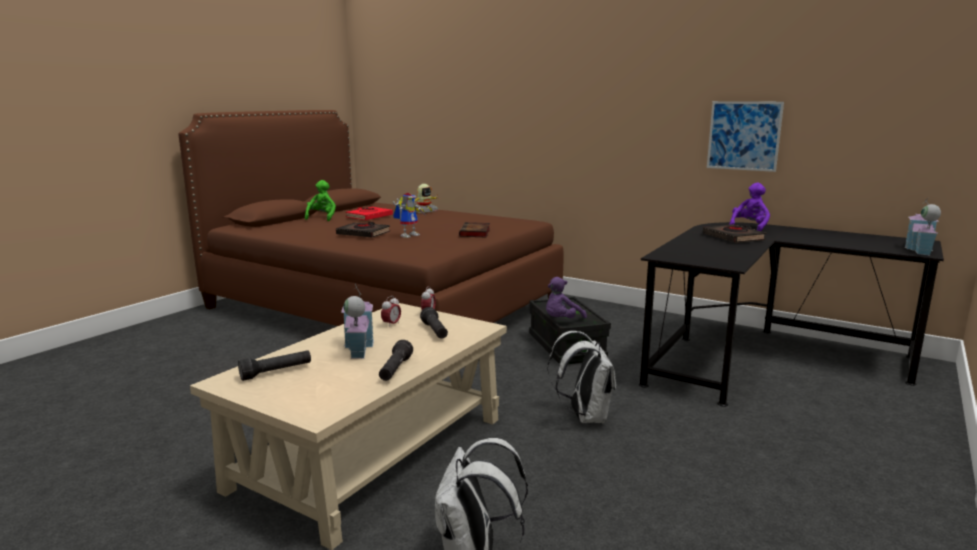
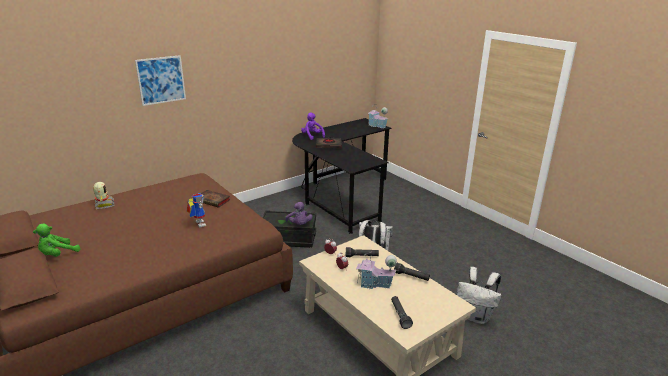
camera: 70 degrees left, 10 degrees up
green plush toy [305,180,336,221] -> green plush toy turned 75 degrees counterclockwise [33,224,80,257]
black book [336,222,390,238] -> none
red book [346,207,393,220] -> none
picture [707,101,784,172] -> picture moved to [135,55,186,106]

